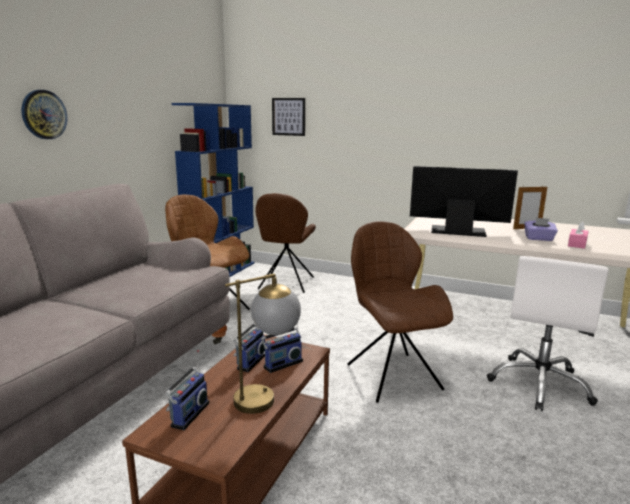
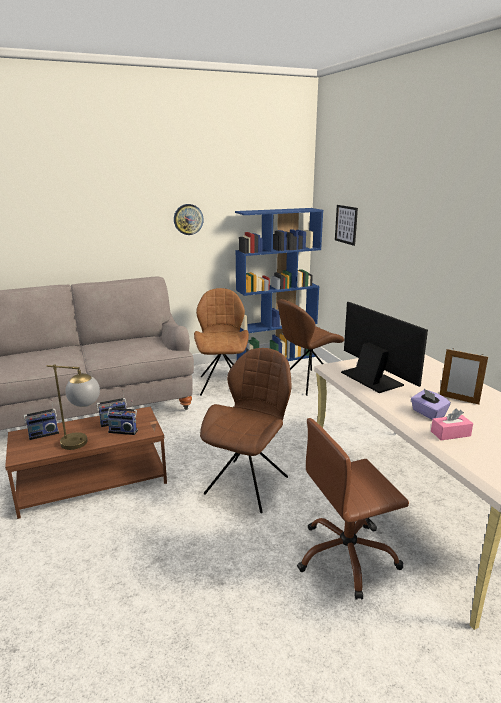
camera: 45 degrees right, 5 degrees up
wall clock [21,90,67,139] -> wall clock moved to [174,204,204,235]
white office chair [487,256,609,411] -> brown office chair [297,418,409,600]

